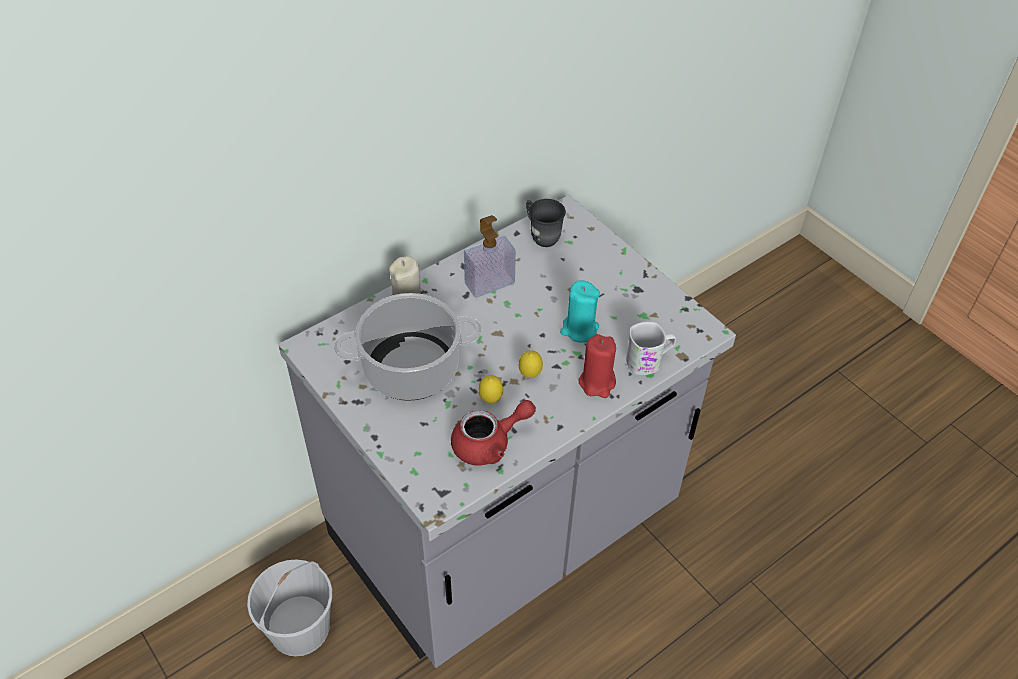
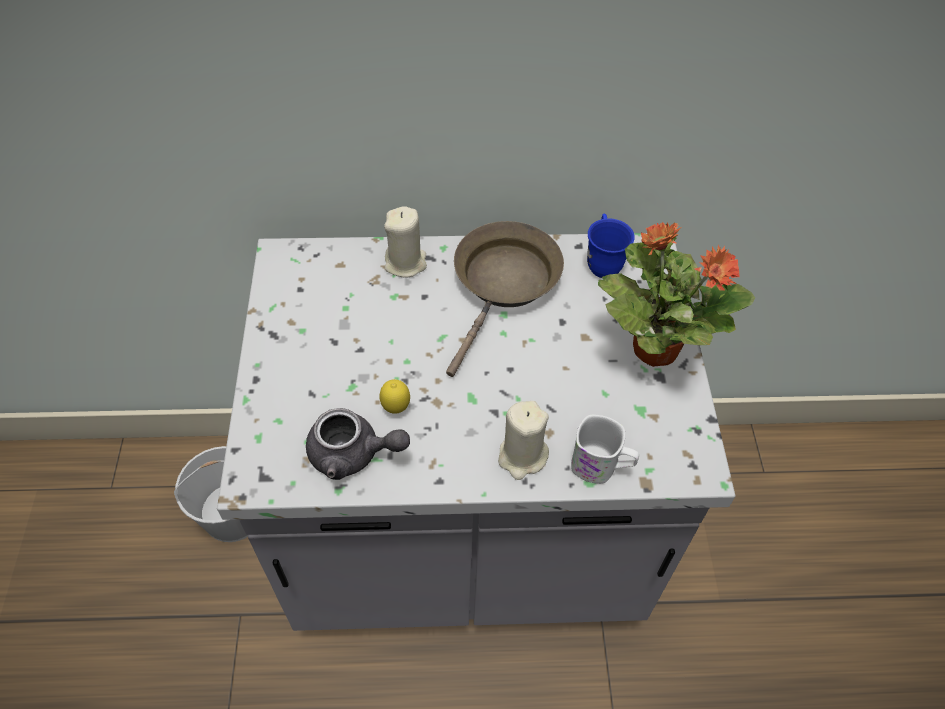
camera: 35 degrees right, 5 degrees up
cooking pot [334,293,482,401] -> none
red teapot [451,400,536,466] -> grey teapot [306,408,410,480]
soap dispenser [464,215,516,298] -> brown frying pan [446,221,564,377]
lemon [519,350,543,378] -> none
grey mug [526,199,566,247] -> blue mug [587,214,635,278]
turquoise candle [560,280,600,343] -> none
red candle [579,334,616,398] -> beige candle [498,401,549,480]
none -> potted plant [598,222,755,367]

